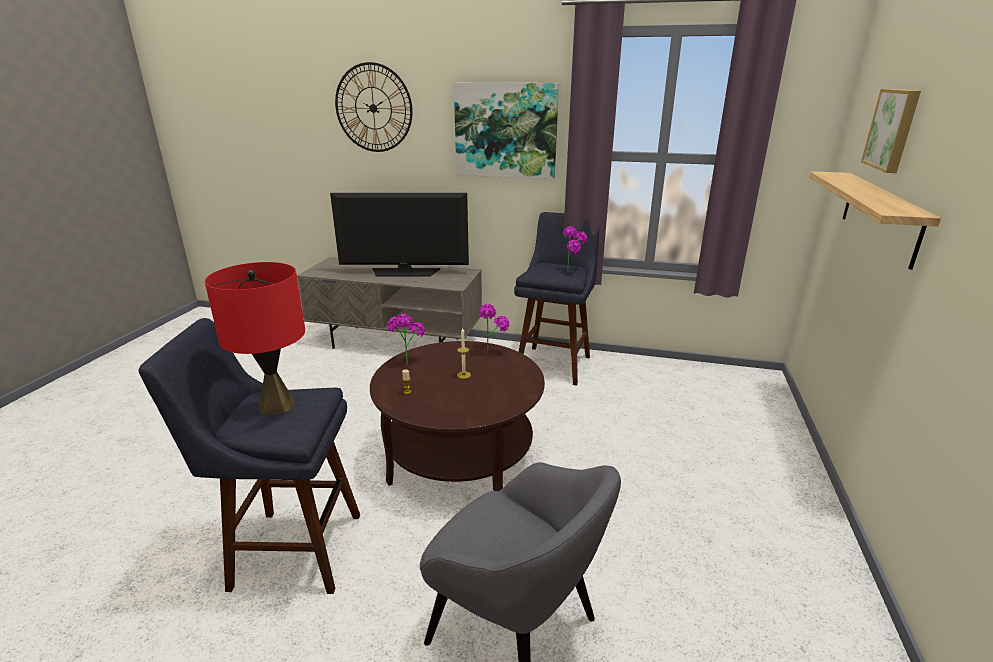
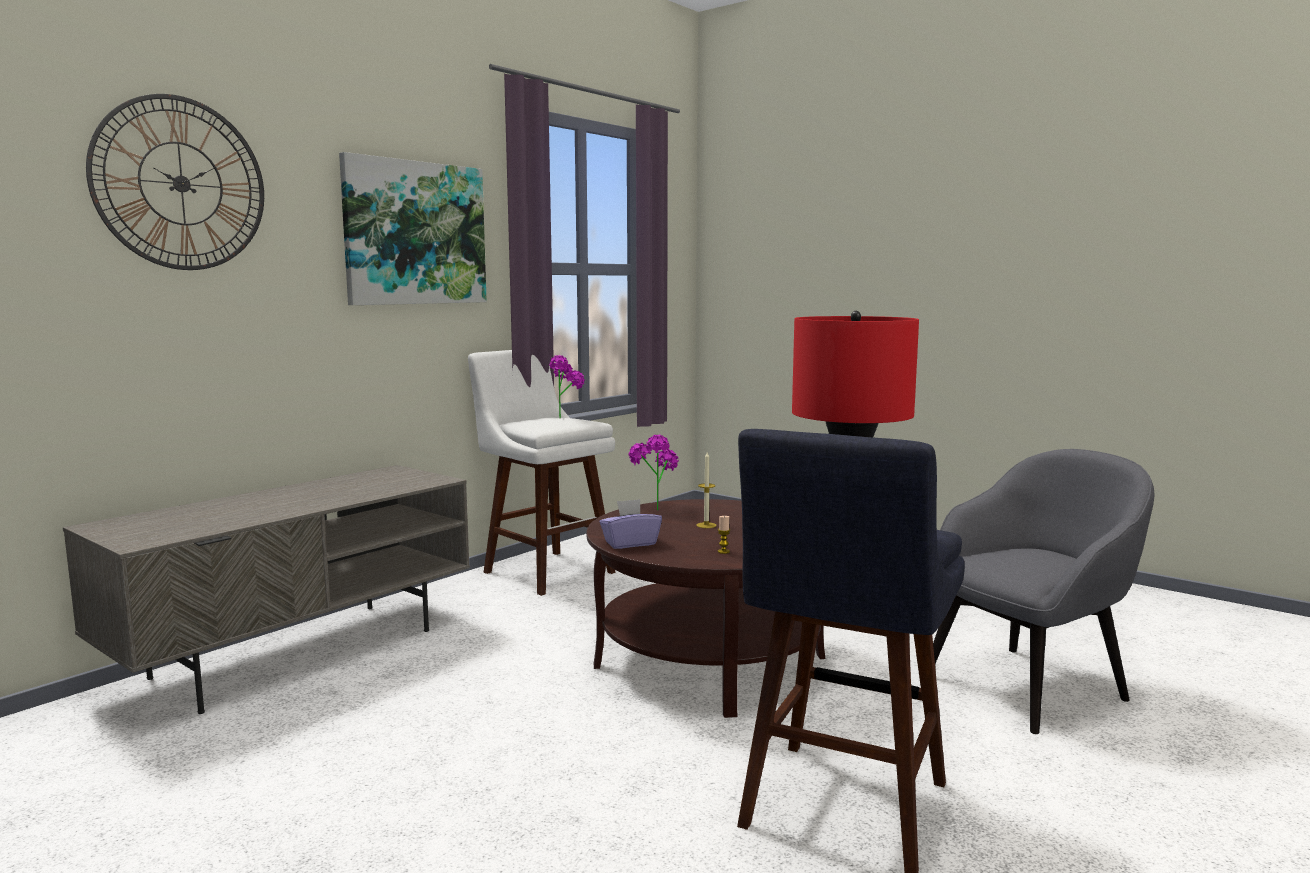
camera: 65 degrees left, 15 degrees down
television [330,193,469,276] -> none
potted plant [387,314,425,365] -> purple tissue box [600,499,662,549]
blue stool [514,212,599,386] -> white stool [468,350,616,596]
shelf [809,171,941,270] -> none
picture [861,89,921,173] -> none

